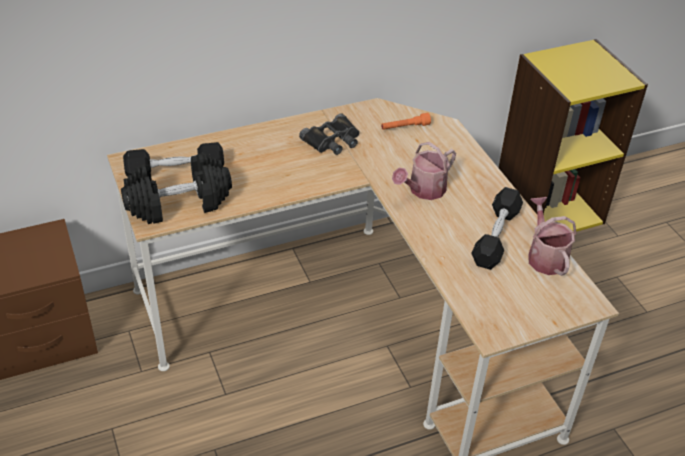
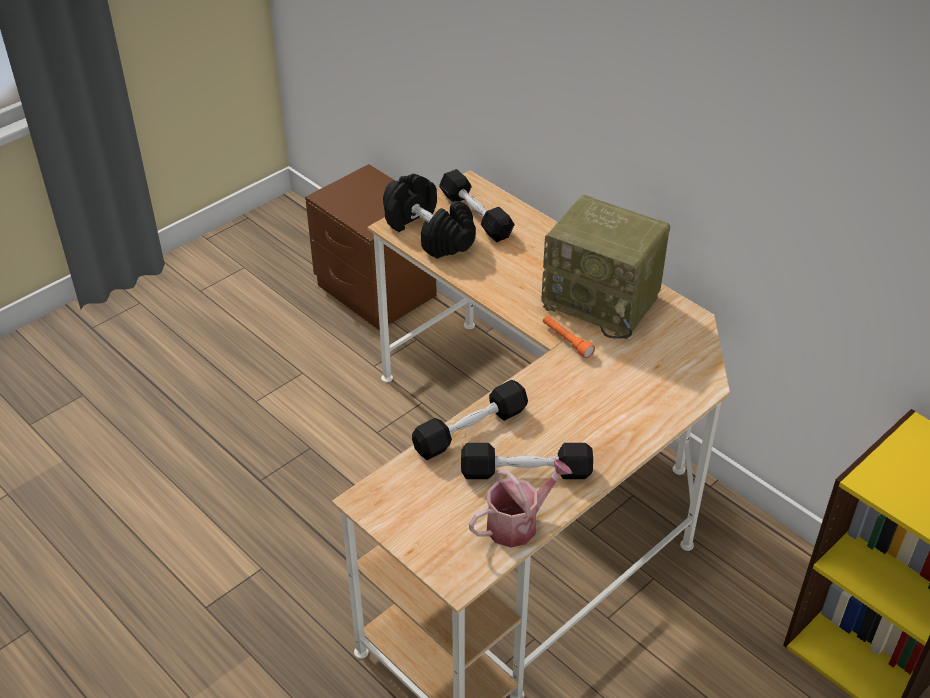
camera: 70 degrees right, 0 degrees up
black binoculars [299,113,359,155] -> radio [541,195,670,339]
orange flashlight [381,113,431,130] -> orange flashlight moved to [543,316,595,358]
watering can [392,142,456,200] -> none
none -> black dumbbell [412,380,528,460]

